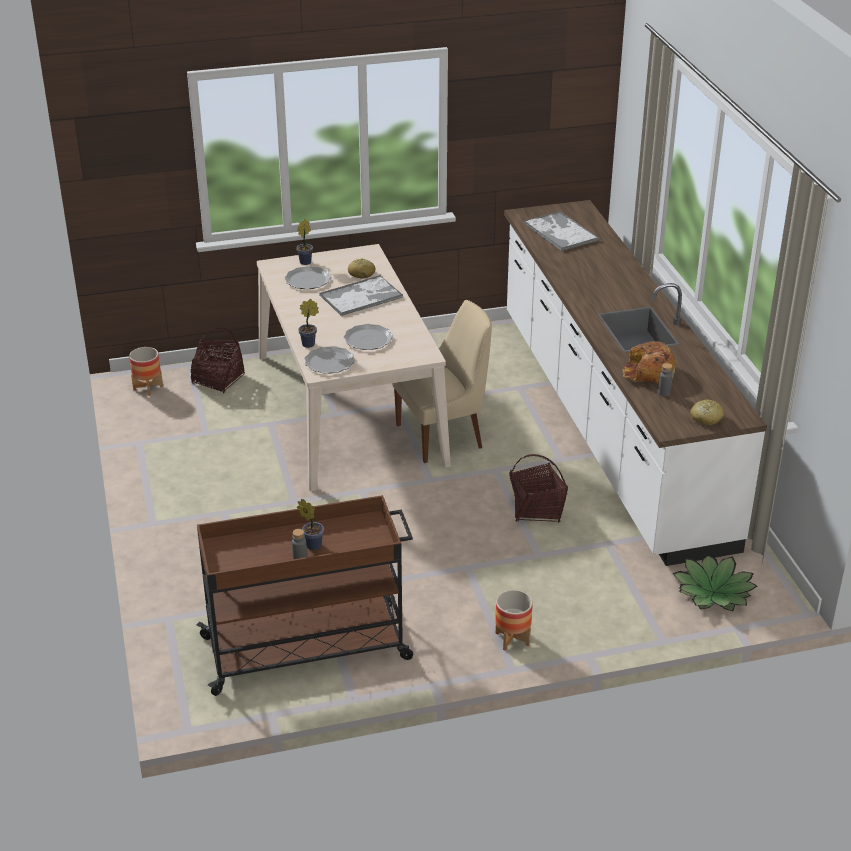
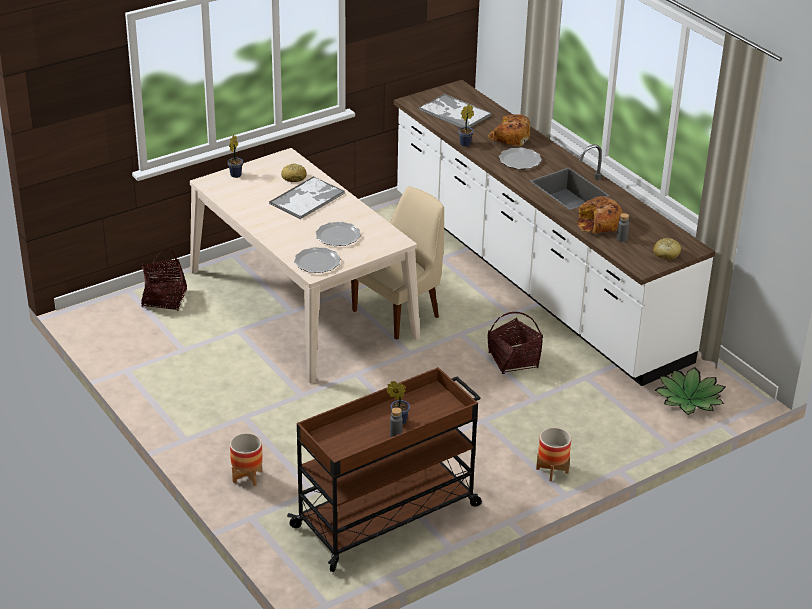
camera: 20 degrees left, 0 degrees up
planter [129,347,163,396] -> planter moved to [230,433,263,486]
plate [285,266,331,289] -> plate moved to [499,148,542,169]
potted plant [298,299,319,348] -> potted plant moved to [458,104,474,147]
none -> bread [487,114,530,146]

